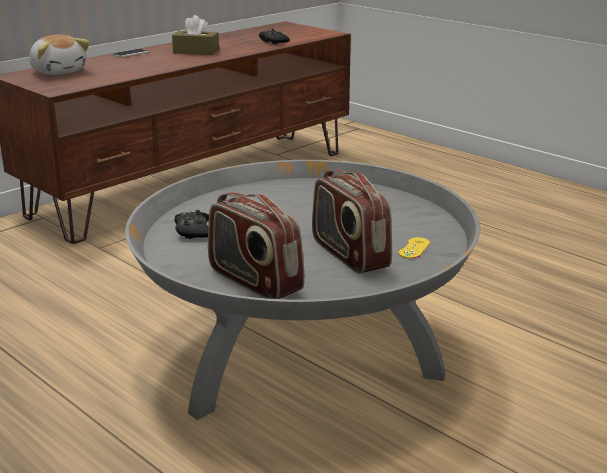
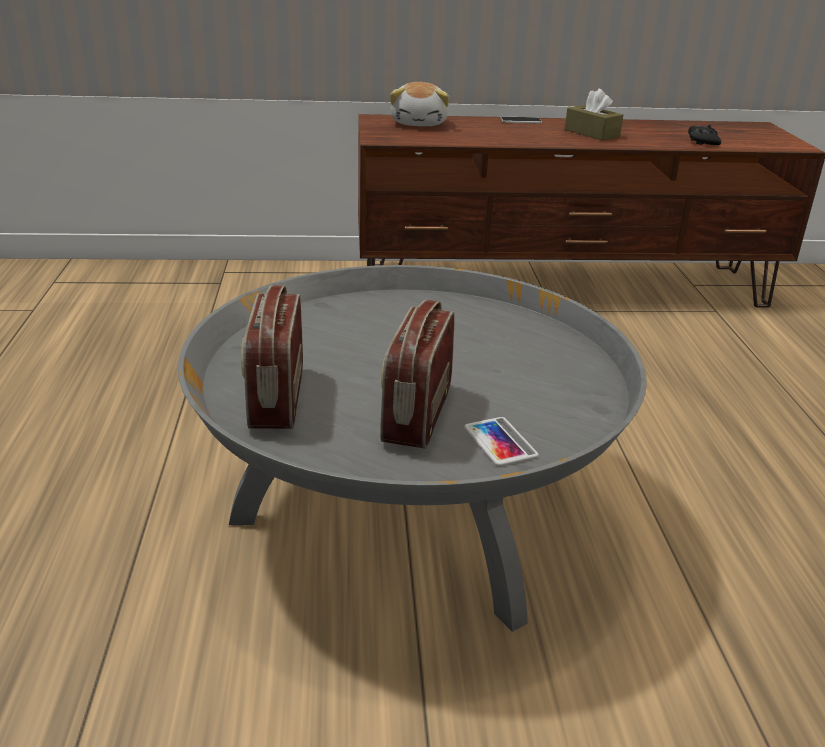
camera: 40 degrees right, 5 degrees up
black game controller [174,210,209,239] -> none
yellow game controller [399,237,430,259] -> phone [464,417,539,466]

